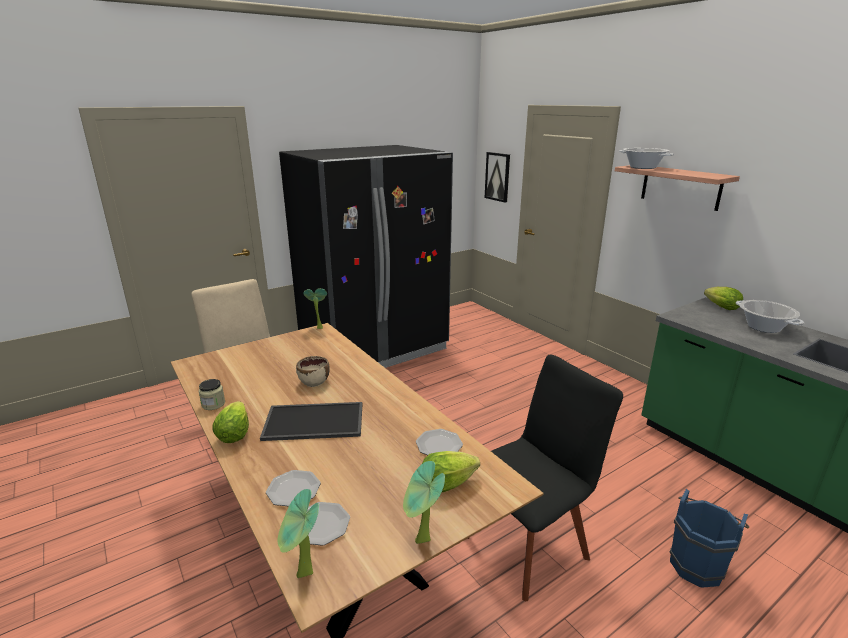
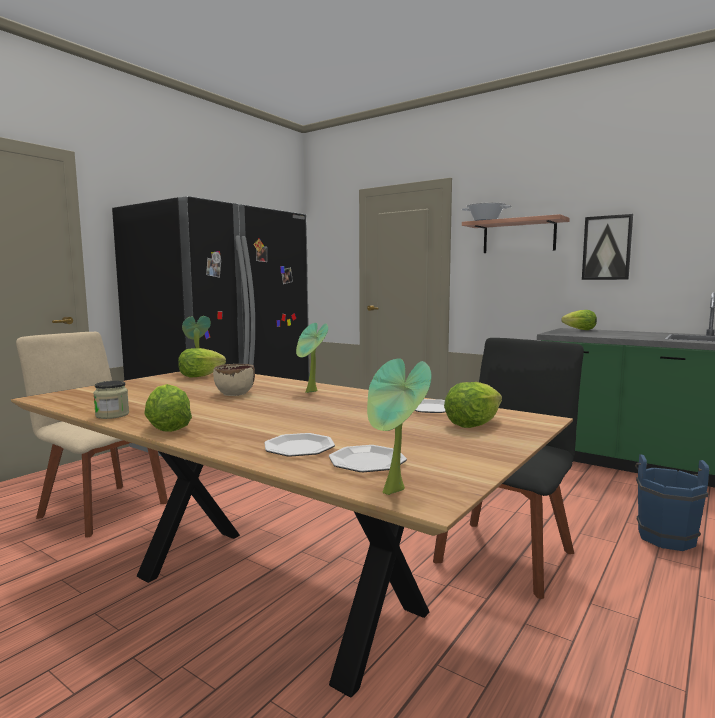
camera: 20 degrees left, 15 degrees down
tray [260,402,362,441] -> none
potted plant [403,461,445,544] -> potted plant moved to [296,323,328,393]
picture [485,152,510,202] -> picture moved to [582,214,633,280]
cooking pot [736,300,804,333] -> none
none -> lettuce [178,348,226,378]

